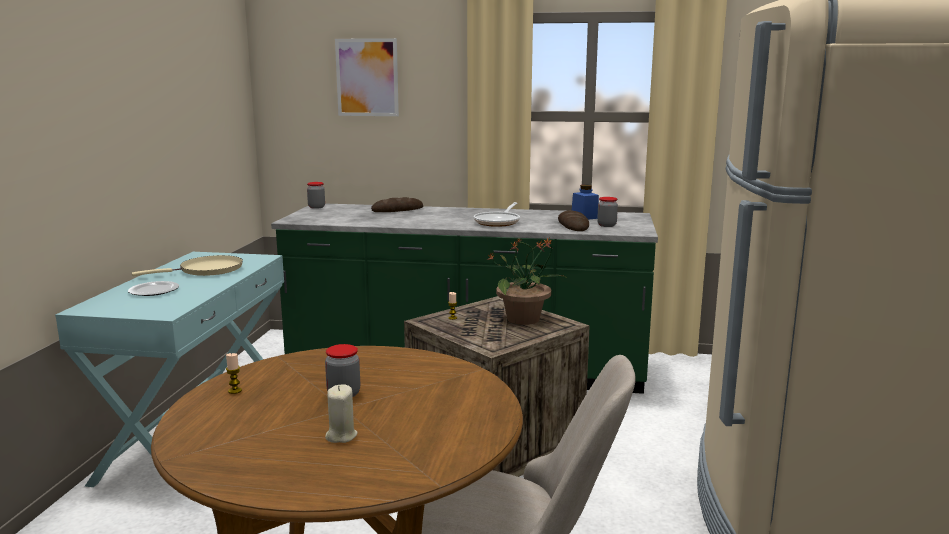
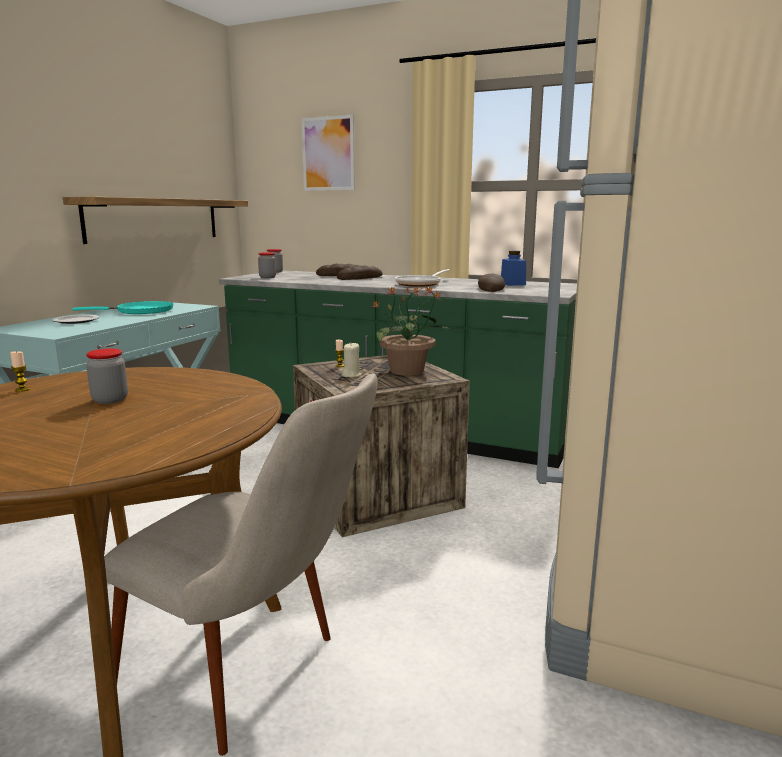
camera: 15 degrees right, 0 degrees up
beige frying pan [132,255,243,276] -> turquoise frying pan [72,301,174,314]
beige candle [325,384,357,443] -> beige candle moved to [342,343,361,378]
jar [597,197,618,227] -> jar moved to [258,252,276,278]
none -> shelf [63,197,248,244]
none -> bread [337,266,382,280]

